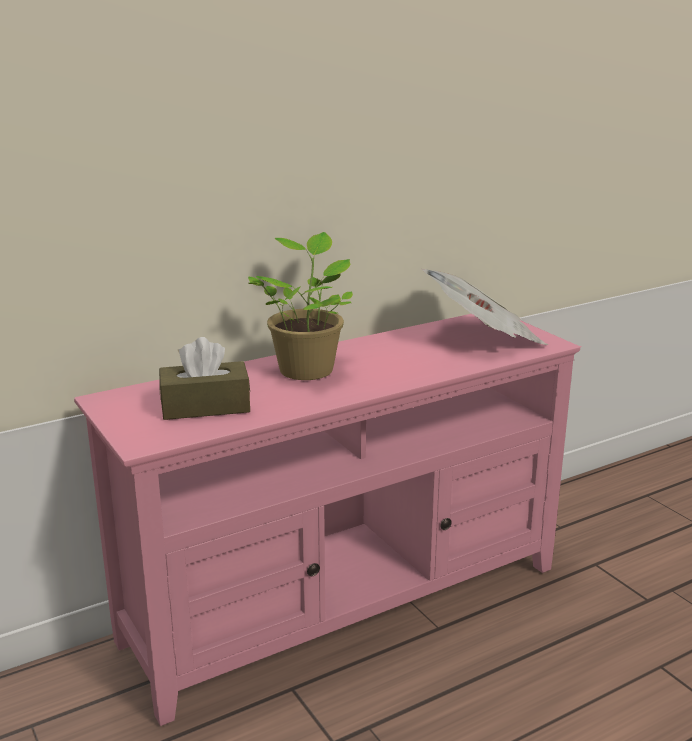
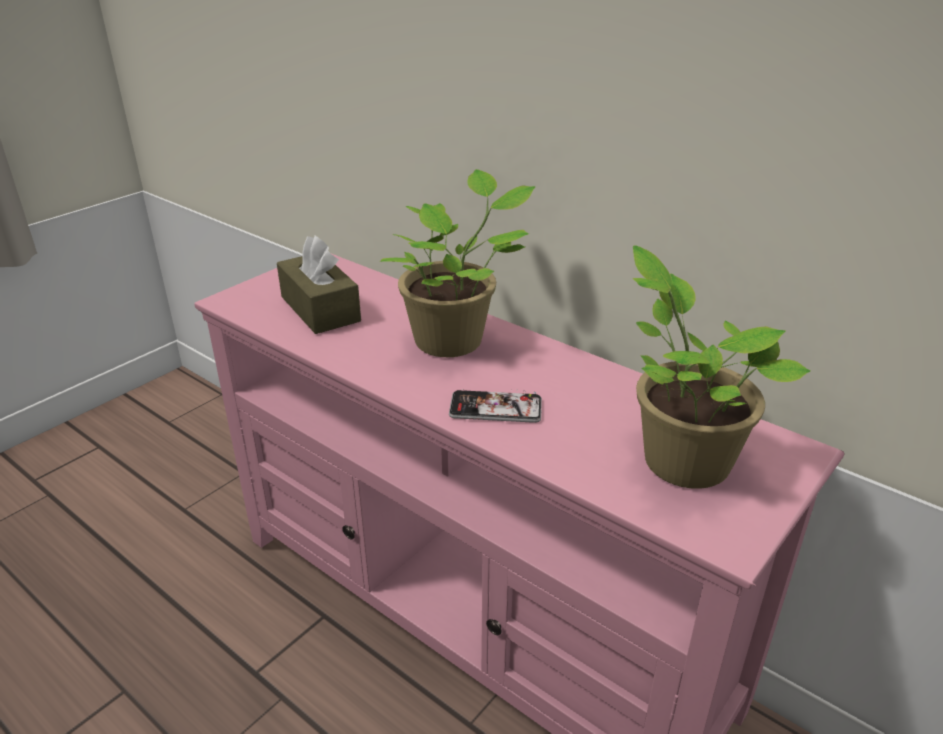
camera: 70 degrees right, 10 degrees up
newspaper [422,269,548,345] -> potted plant [633,245,810,489]
none -> phone [449,389,542,423]

